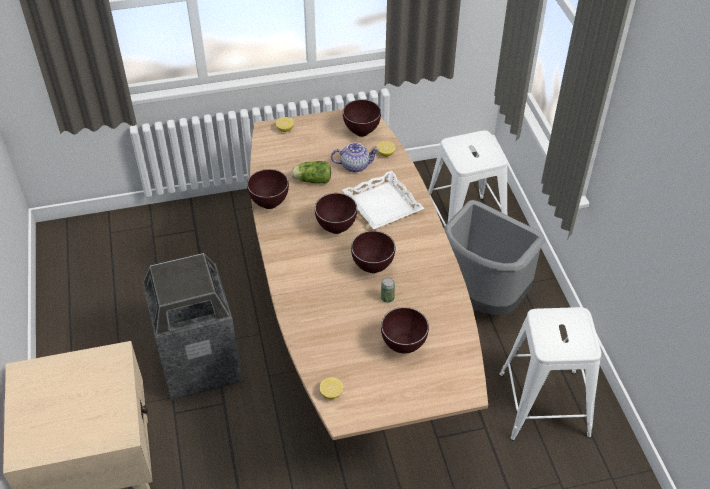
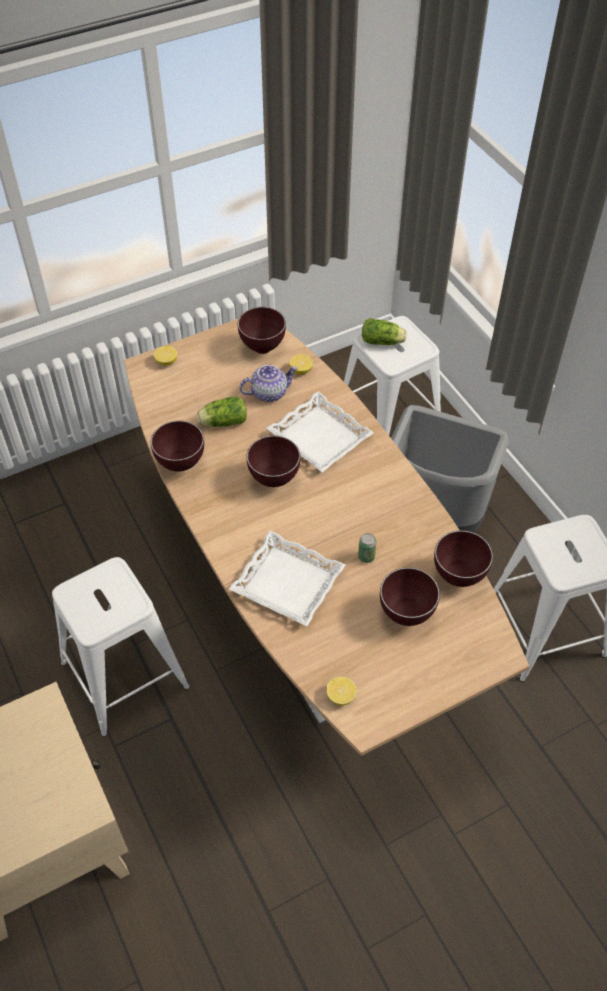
camera: 15 degrees left, 5 degrees up
trash can [142,253,242,400] -> white stool [52,557,190,737]
brown bowl [351,231,395,273] -> brown bowl moved to [434,530,493,587]
none -> white tray [229,530,345,626]
none -> lettuce [362,318,407,345]

